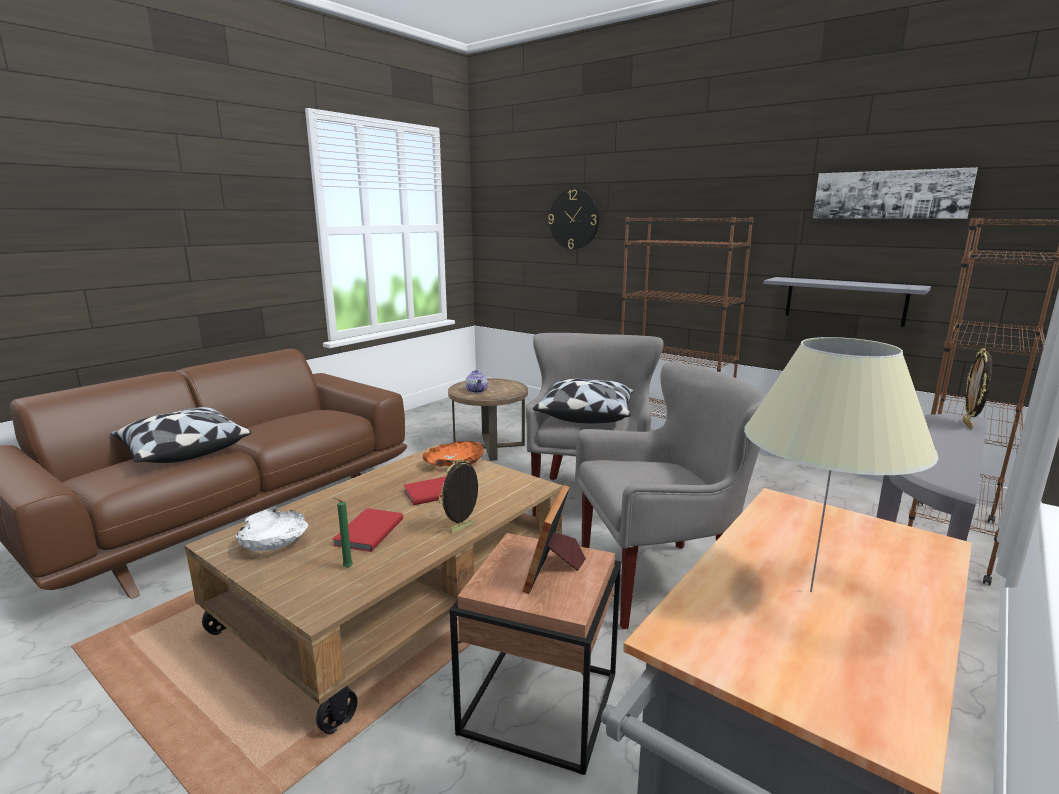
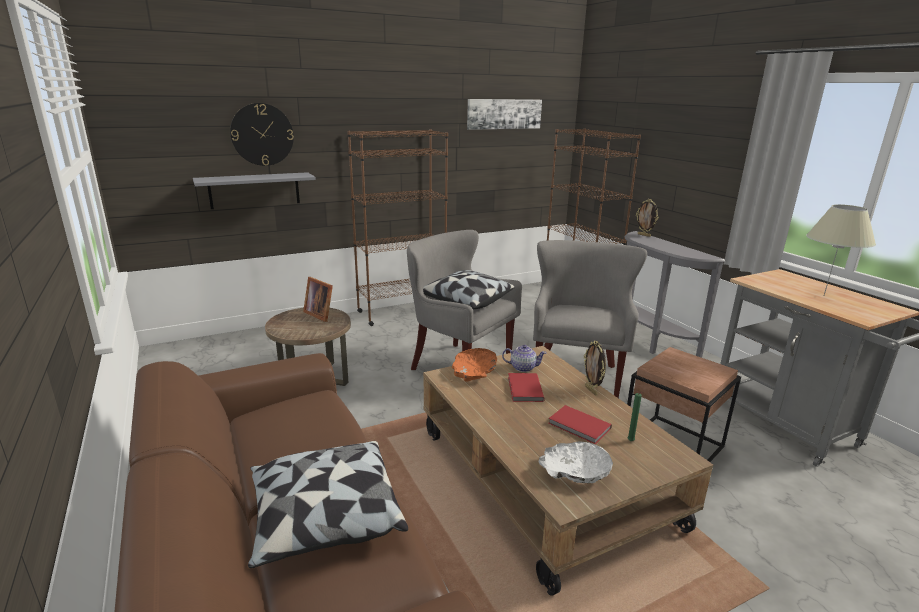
camera: 65 degrees left, 5 degrees up
teapot [466,370,488,393] -> teapot moved to [502,345,547,372]
picture frame [523,485,586,594] -> picture frame moved to [303,277,333,322]
grey shelf [764,277,931,327] -> grey shelf moved to [193,172,316,209]

